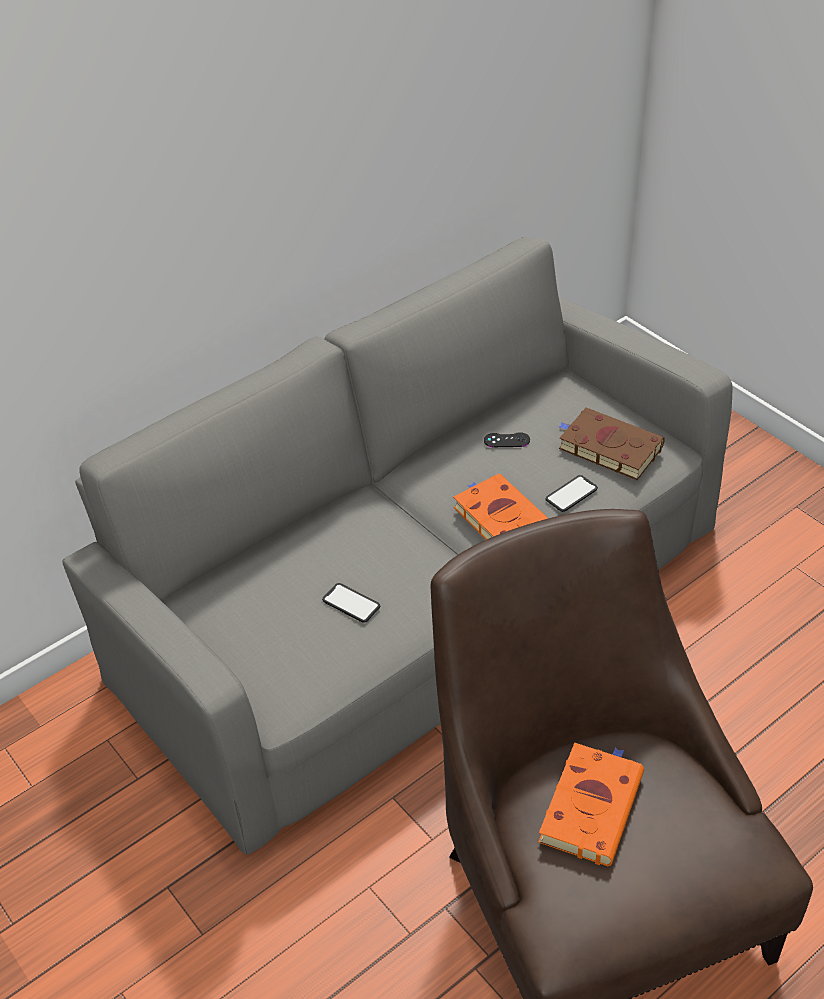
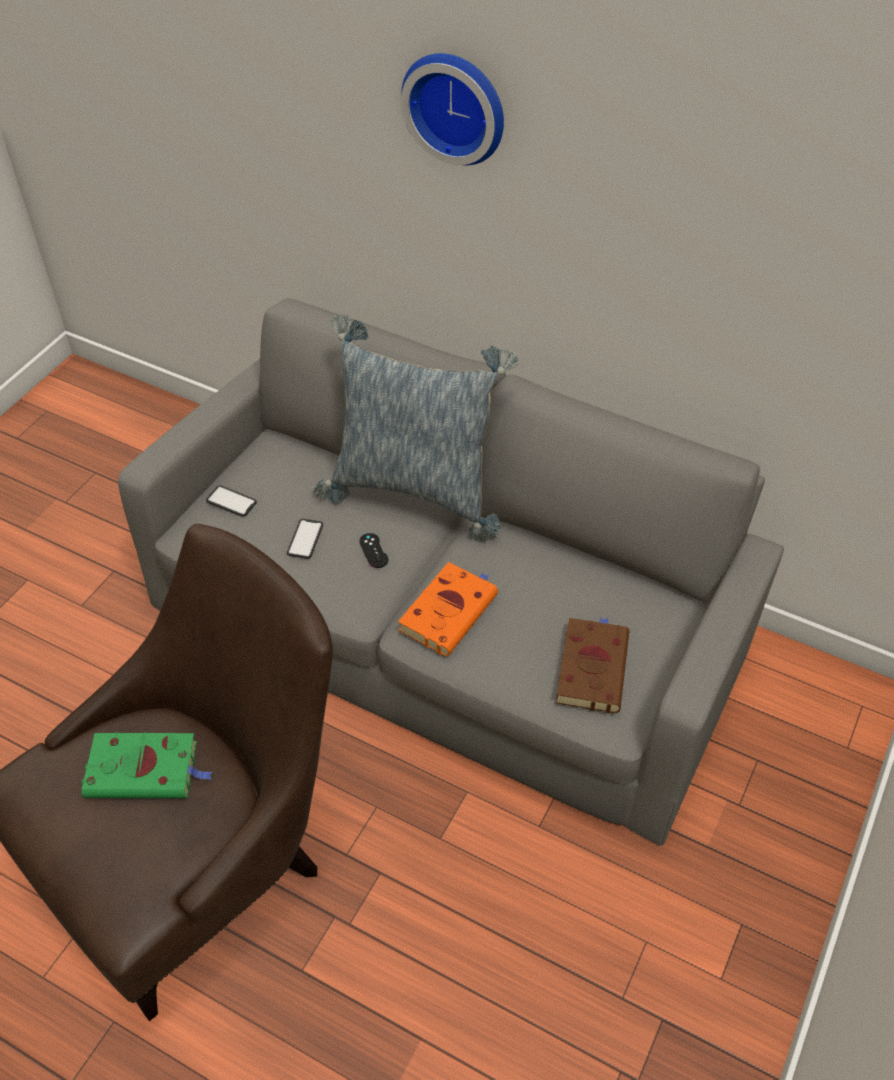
camera: 65 degrees right, 5 degrees up
black game controller [484,432,530,447] -> black game controller moved to [359,533,388,568]
orange book [538,743,644,866] -> green book [81,733,212,798]
phone [545,475,598,512] -> phone moved to [206,486,257,517]
none -> pillow [312,314,519,542]
none -> wall clock [401,53,504,165]

